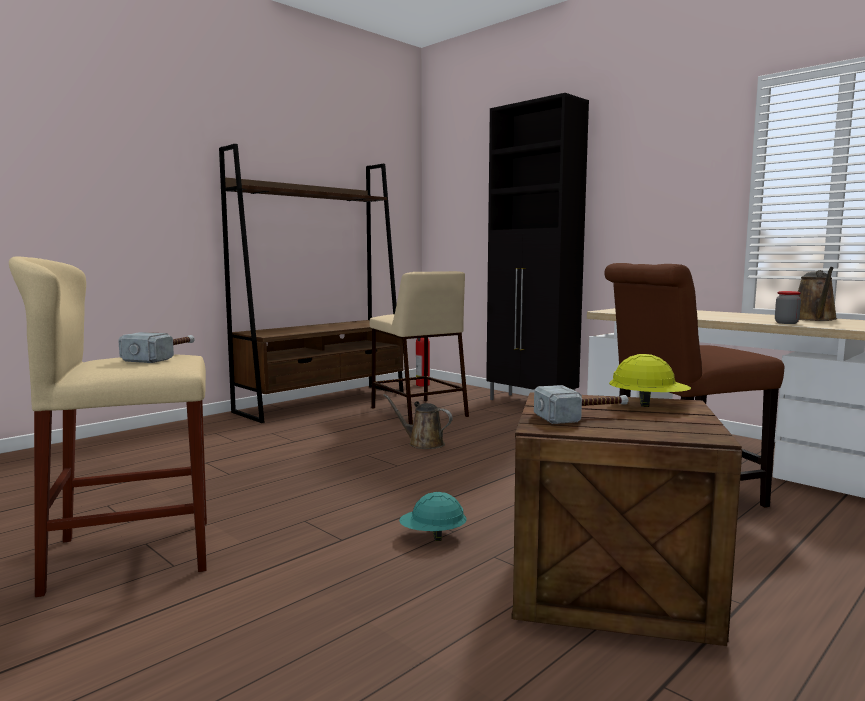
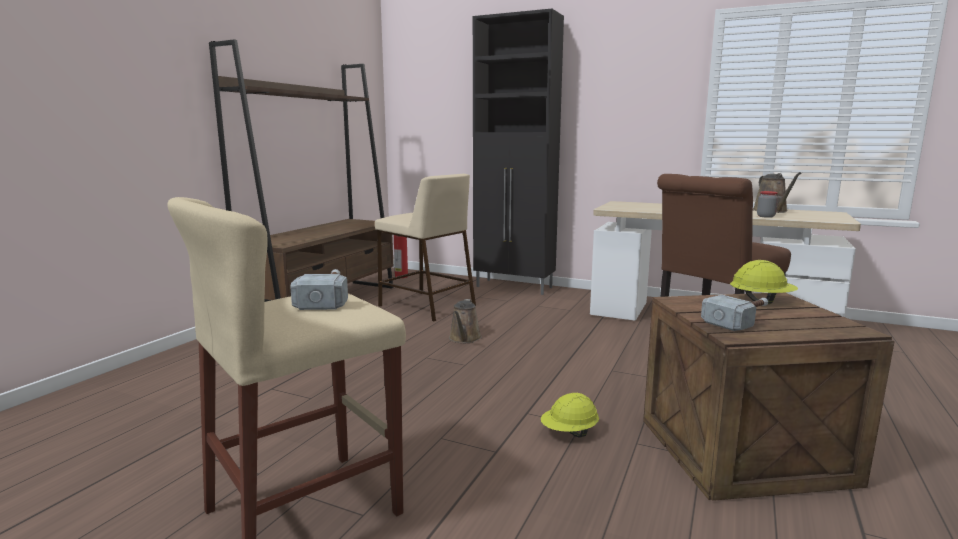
camera: 20 degrees left, 5 degrees up
brown watering can [383,394,453,449] -> brown watering can turned 90 degrees counterclockwise [449,299,482,343]
turquoise hard hat [399,492,467,541] -> yellow hard hat [541,393,599,438]

